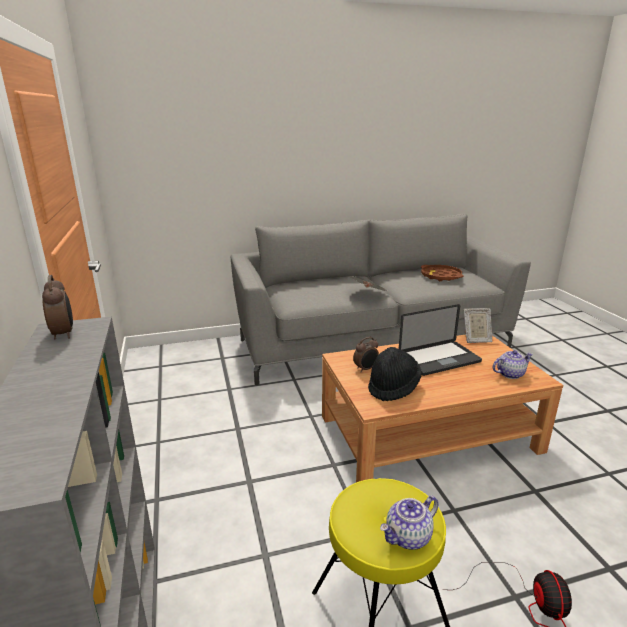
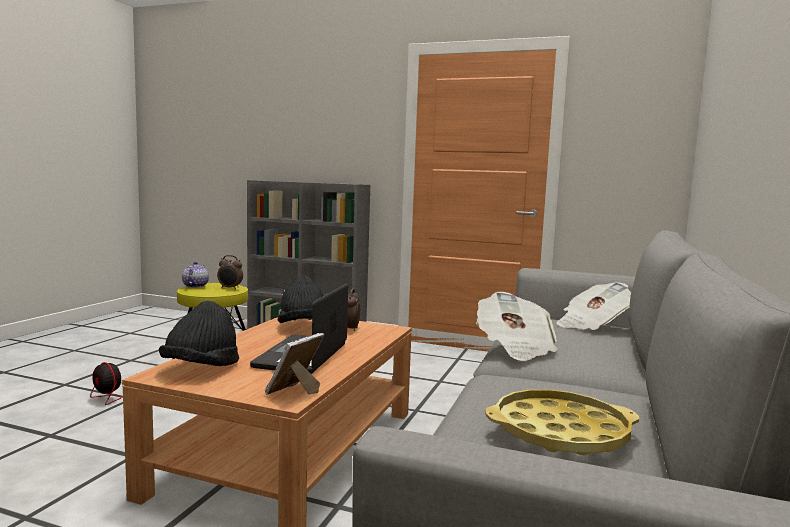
camera: 125 degrees right, 15 degrees down
alarm clock [42,275,73,339] -> alarm clock moved to [217,255,243,290]
brown tray [421,265,464,281] -> yellow tray [485,389,639,455]
teapot [493,350,533,379] -> black hat [159,301,239,366]
none -> newspaper [556,282,631,330]

